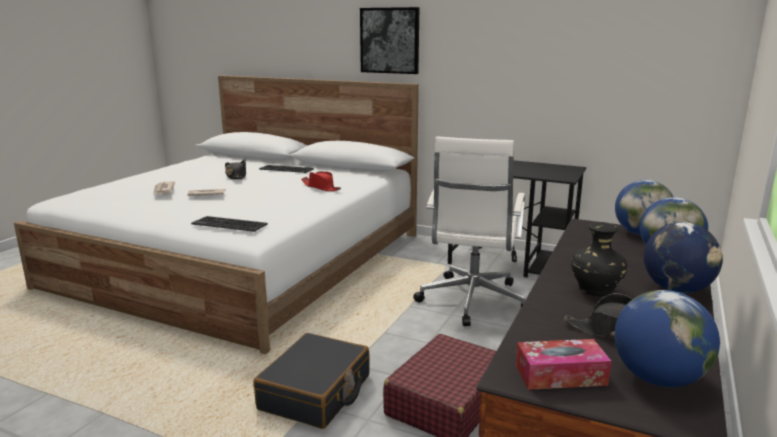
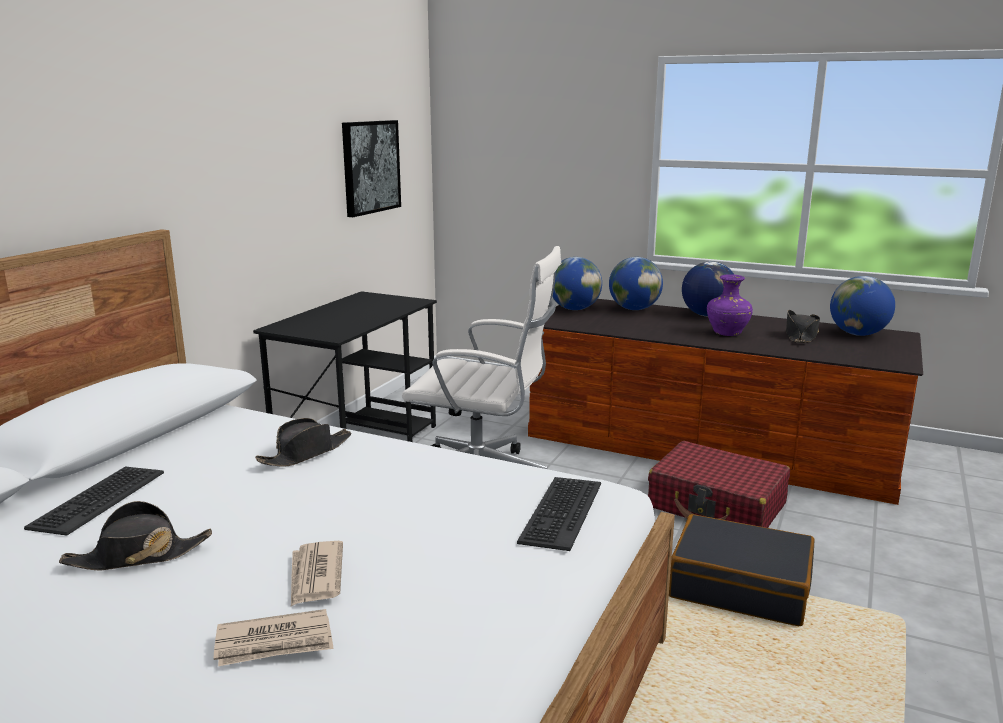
camera: 90 degrees left, 0 degrees up
red hat [301,171,341,191] -> black hat [255,418,351,467]
picture [360,7,419,74] -> picture moved to [342,120,401,217]
tissue box [516,339,611,390] -> none
black vase [571,222,628,296] -> purple vase [707,274,753,336]

